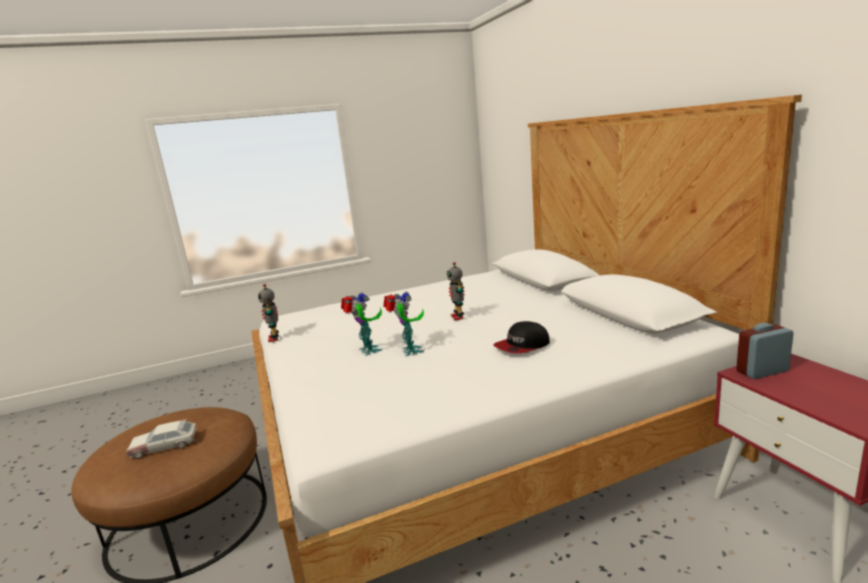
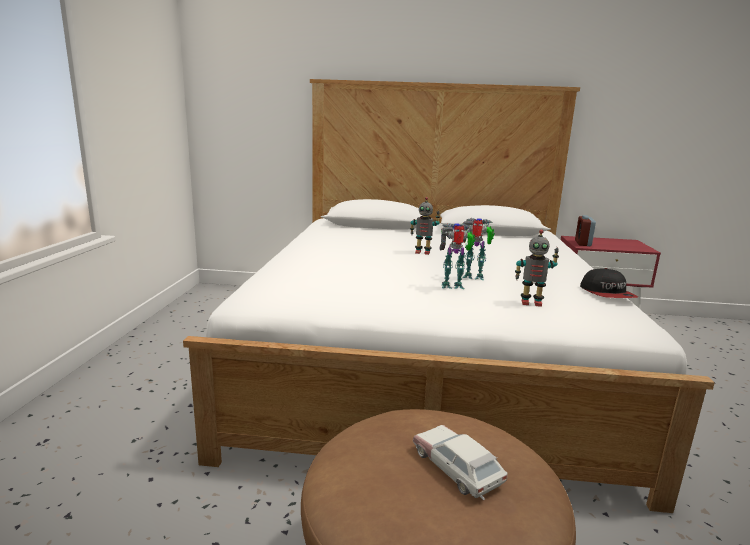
camera: 65 degrees left, 0 degrees up
toy car [126,419,197,458] -> toy car turned 135 degrees clockwise [413,425,507,500]
toy robot [258,284,279,342] -> toy robot moved to [515,229,559,307]
cap [493,321,550,354] -> cap moved to [580,268,638,298]

